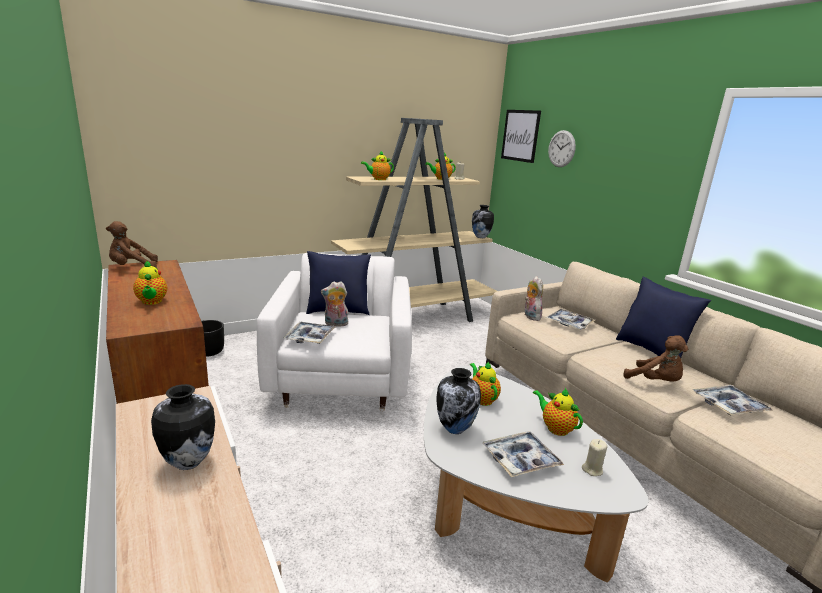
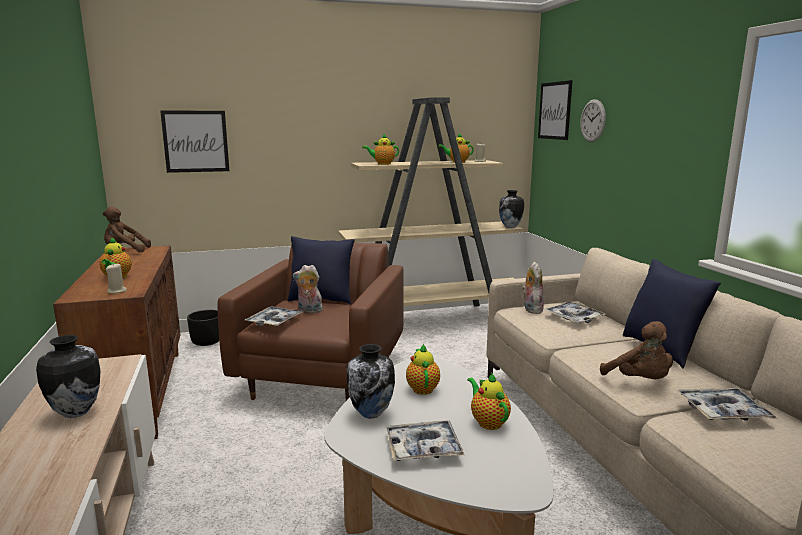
camera: 15 degrees right, 5 degrees down
white armchair [257,253,412,415] -> brown armchair [218,243,404,401]
beige candle [582,439,607,476] -> beige candle moved to [106,263,127,293]
none -> picture [160,110,229,173]

